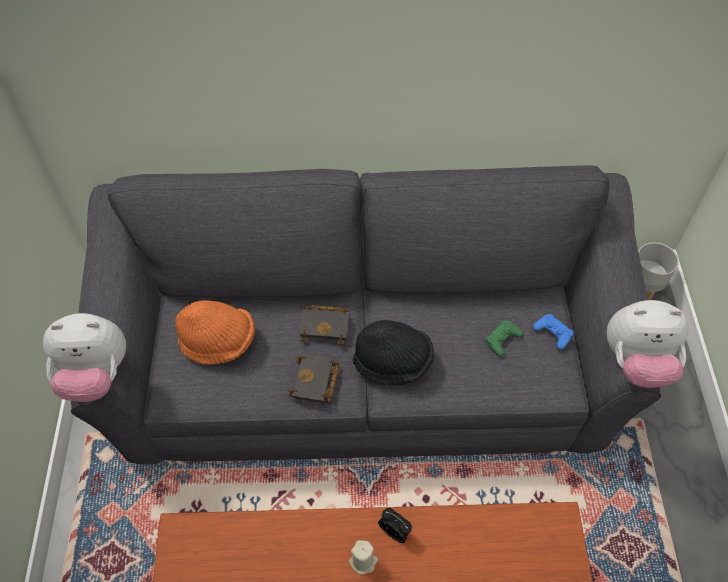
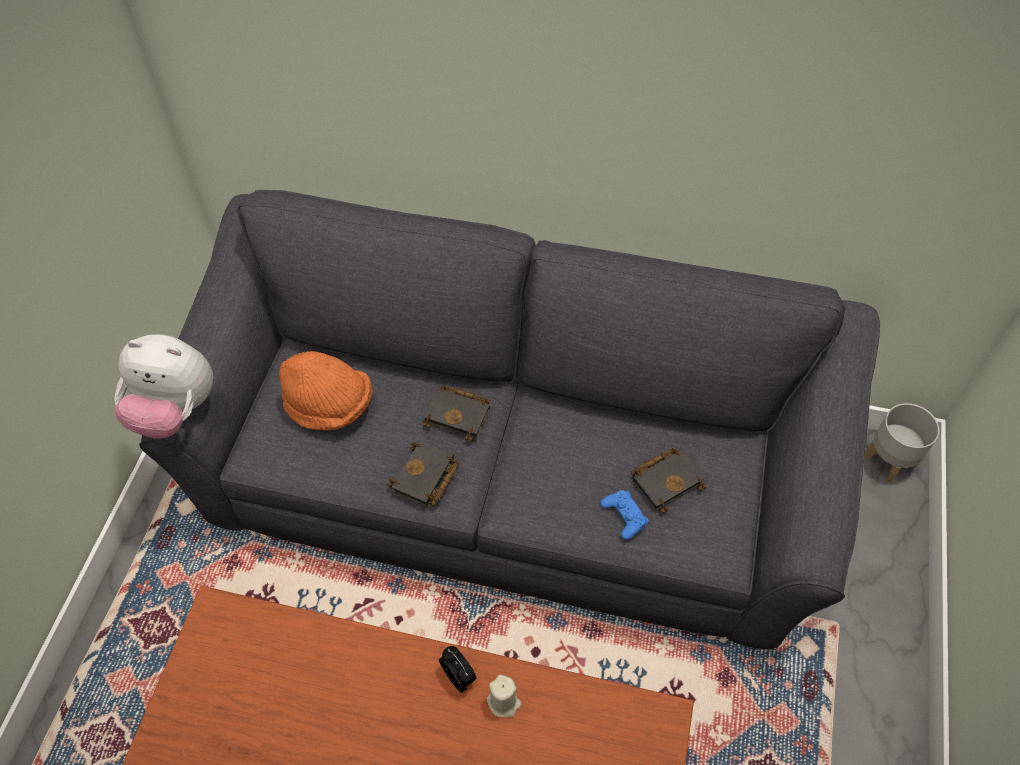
camera: 15 degrees right, 0 degrees up
beige candle [349,540,378,575] -> beige candle moved to [487,674,522,718]
black hat [353,320,434,386] -> none
green game controller [484,320,523,356] -> black book [631,448,706,513]
blue game controller [533,314,574,349] -> blue game controller moved to [600,490,649,540]
plush toy [607,300,689,388] -> none

